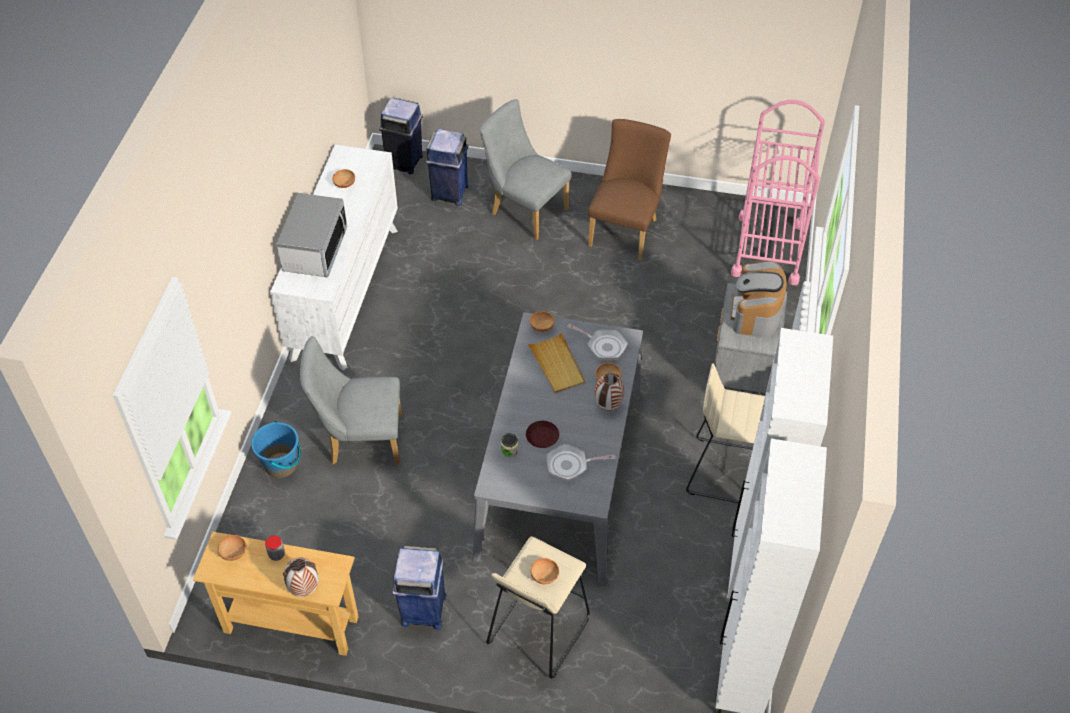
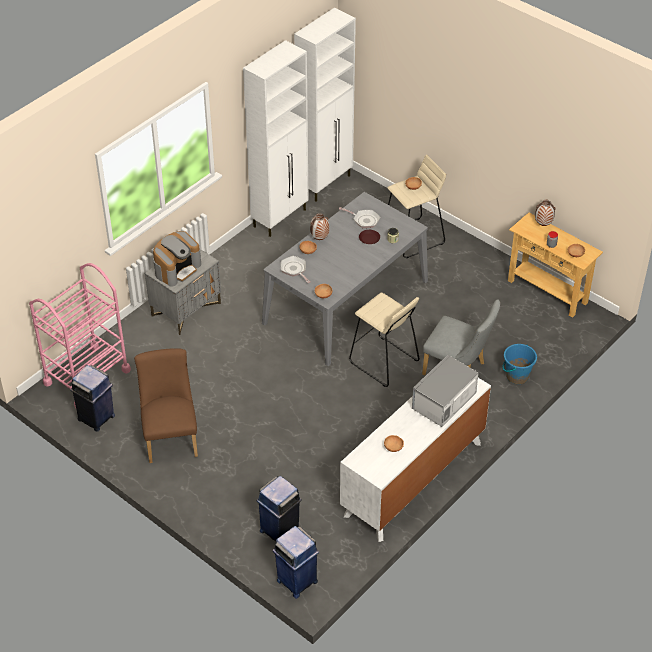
camera: 150 degrees left, 5 degrees down
blue trash can [392,546,447,630] -> blue trash can moved to [70,365,115,432]
grey chair [480,99,571,240] -> none
beige tray [527,332,586,394] -> none
brown chair [588,119,671,260] -> brown chair turned 120 degrees clockwise [134,348,198,463]
beige stool [686,363,765,503] -> beige stool moved to [349,293,420,387]

